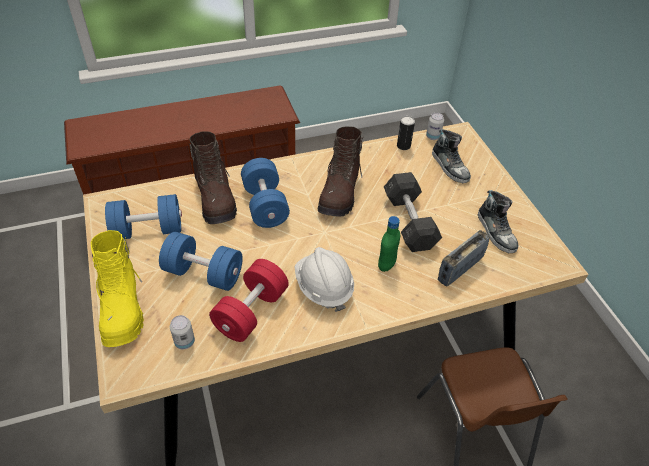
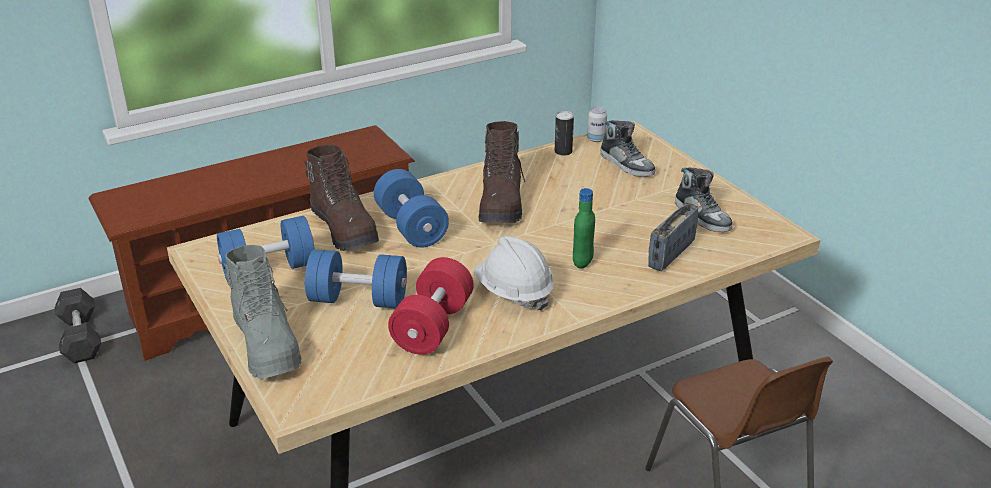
camera: 10 degrees left, 15 degrees down
yellow boot [91,230,144,347] -> grey boot [224,245,301,379]
can [170,315,195,349] -> none
grey dumbbell [384,172,442,252] -> grey dumbbell moved to [55,288,101,363]

